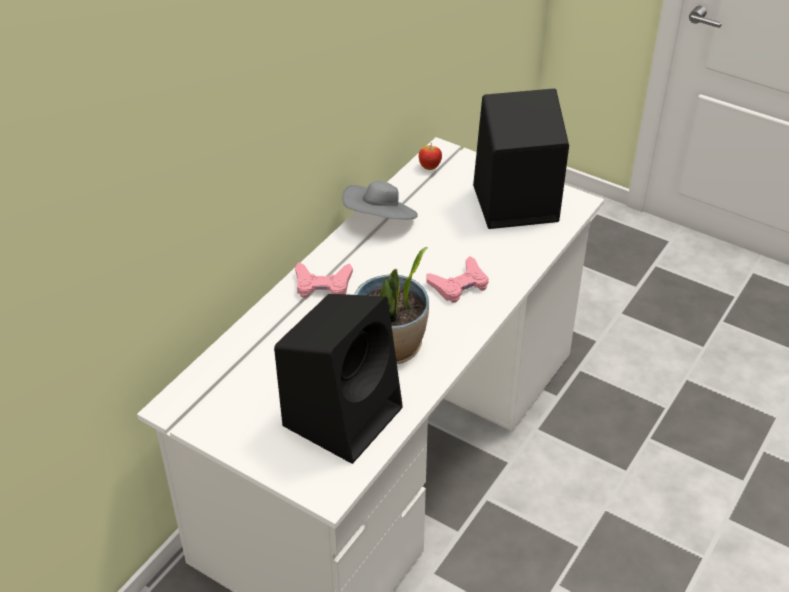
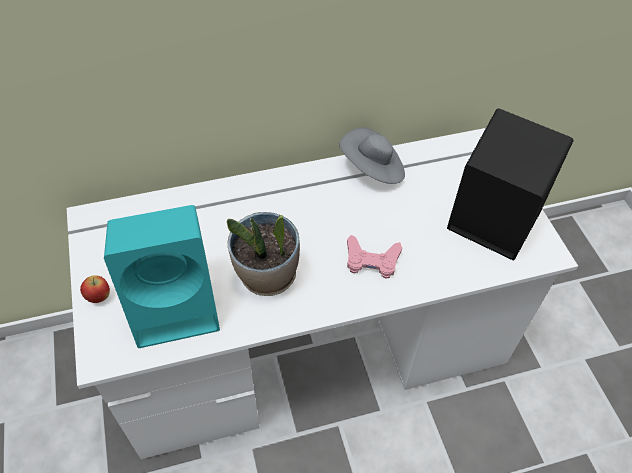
camera: 40 degrees right, 10 degrees up
black speaker [274,294,403,464] -> turquoise speaker [104,205,220,348]
pink game controller [295,262,353,298] -> none
apple [419,143,442,170] -> apple moved to [80,275,110,303]

